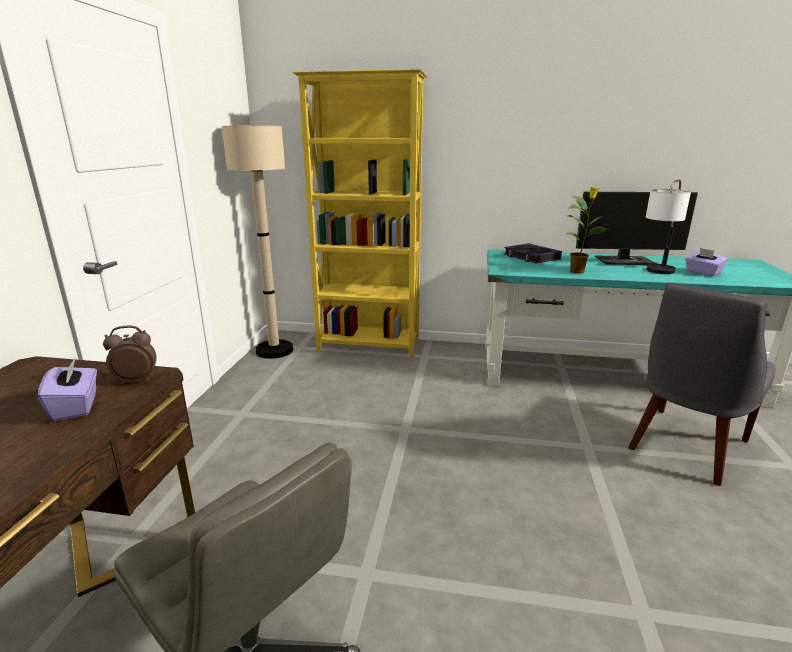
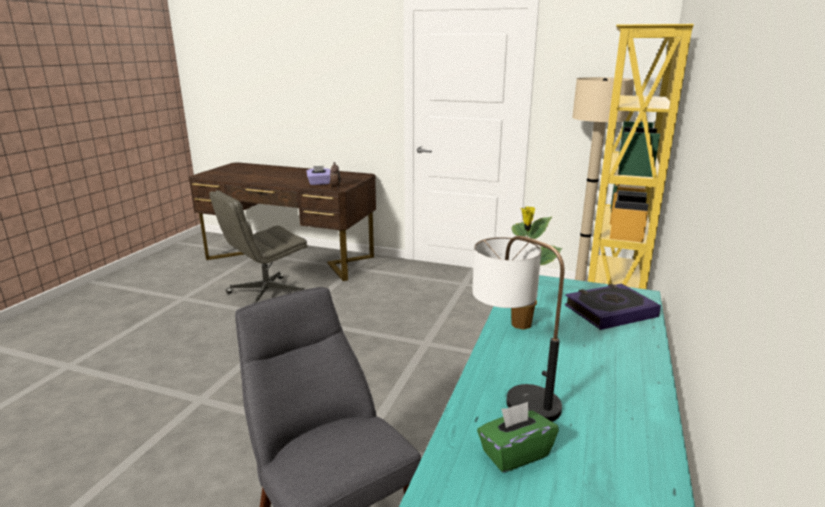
camera: 100 degrees right, 0 degrees up
monitor [576,192,698,265] -> none
purple tissue box [685,248,728,276] -> green tissue box [477,402,559,472]

